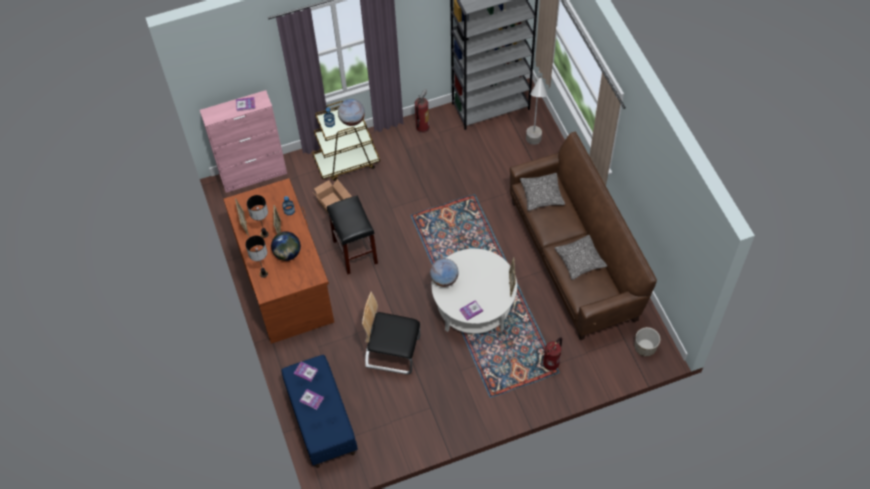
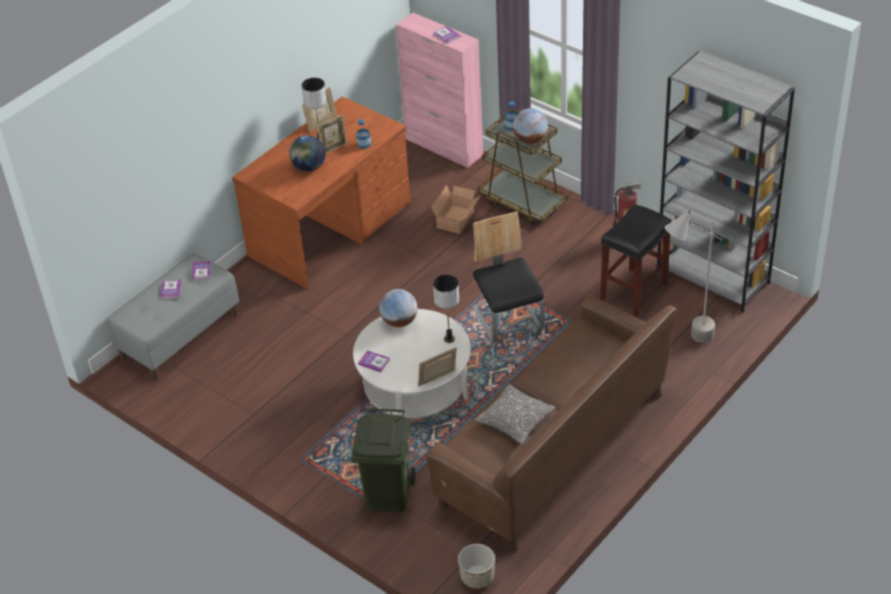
camera: 60 degrees right, 15 degrees down
table lamp [245,236,268,278] -> table lamp moved to [433,275,459,343]
blue bench [282,355,358,468] -> grey bench [107,253,239,380]
black stool [327,195,378,274] -> black stool moved to [600,204,672,317]
chair [362,292,420,374] -> chair moved to [472,211,545,343]
pillow [520,173,565,211] -> none
fire extinguisher [543,337,562,371] -> green trash can [351,408,416,513]

